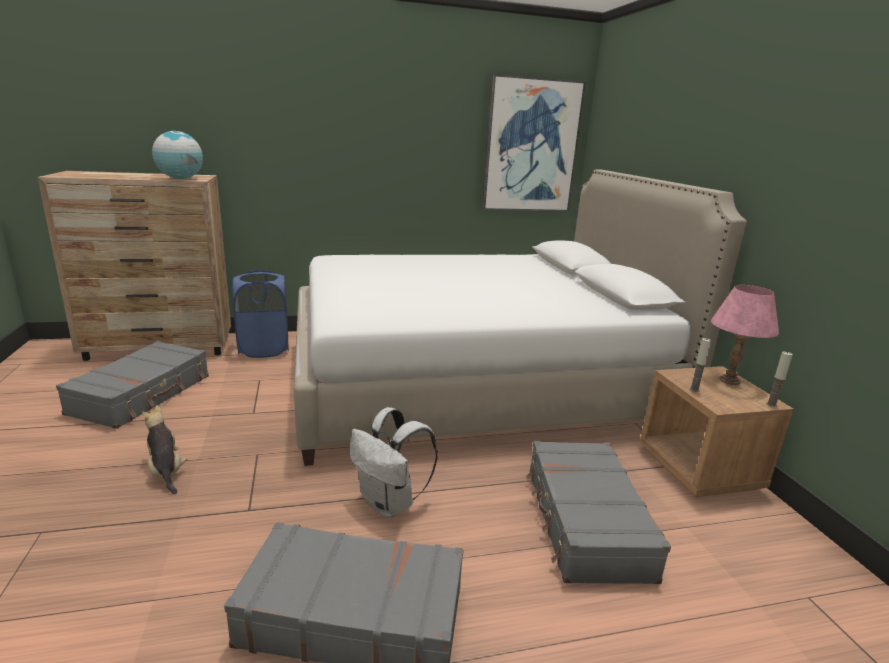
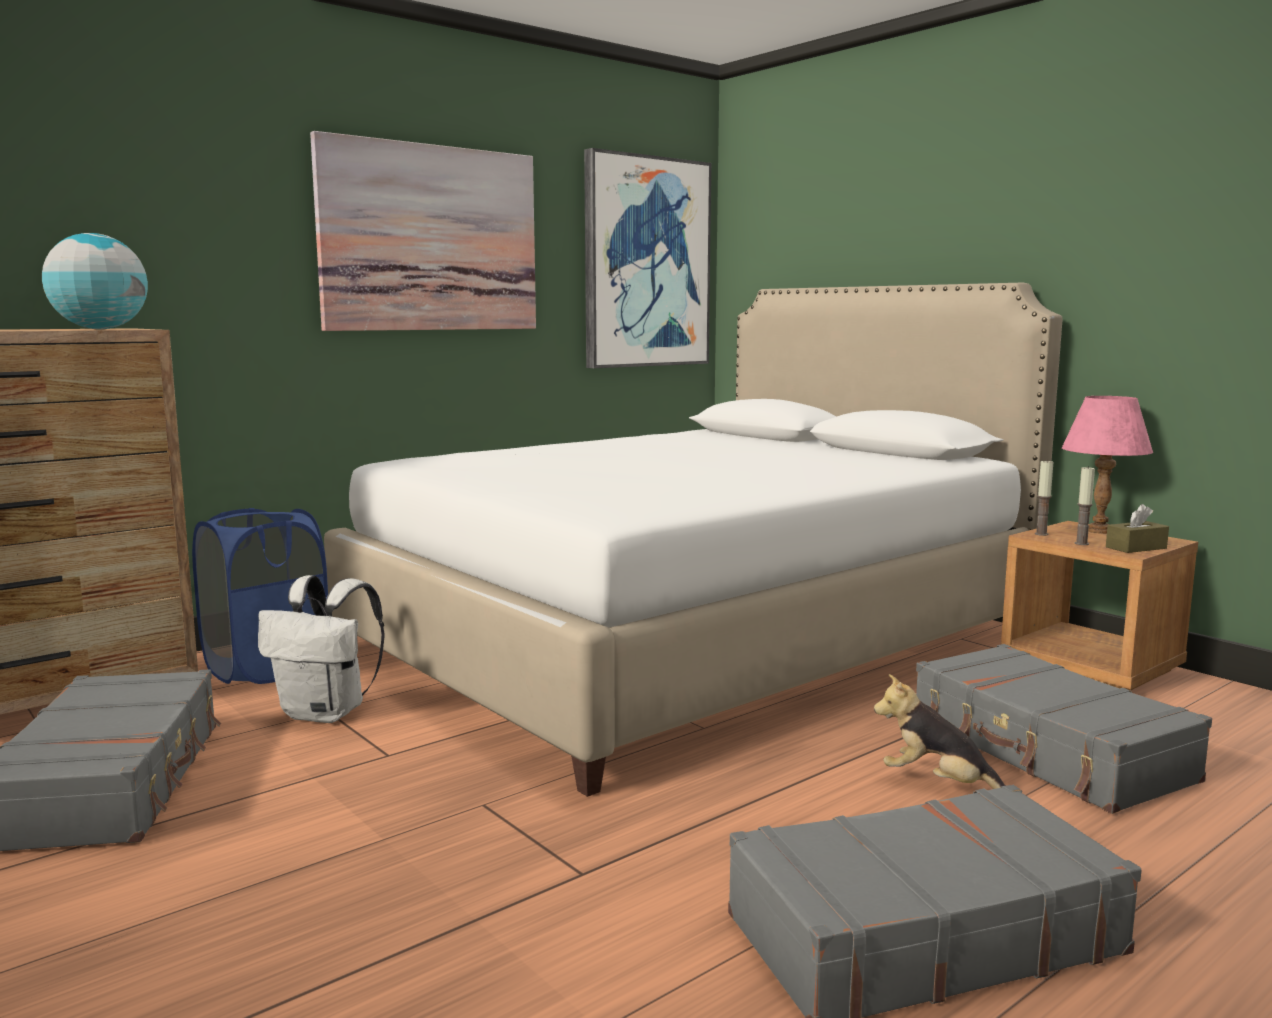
camera: 25 degrees left, 10 degrees down
plush toy [142,405,187,494] -> plush toy moved to [874,674,1006,789]
white backpack [350,407,438,518] -> white backpack moved to [258,575,385,723]
candle [766,351,793,407] -> candle moved to [1035,460,1053,536]
none -> picture [310,131,536,331]
none -> brown tissue box [1106,504,1169,553]

